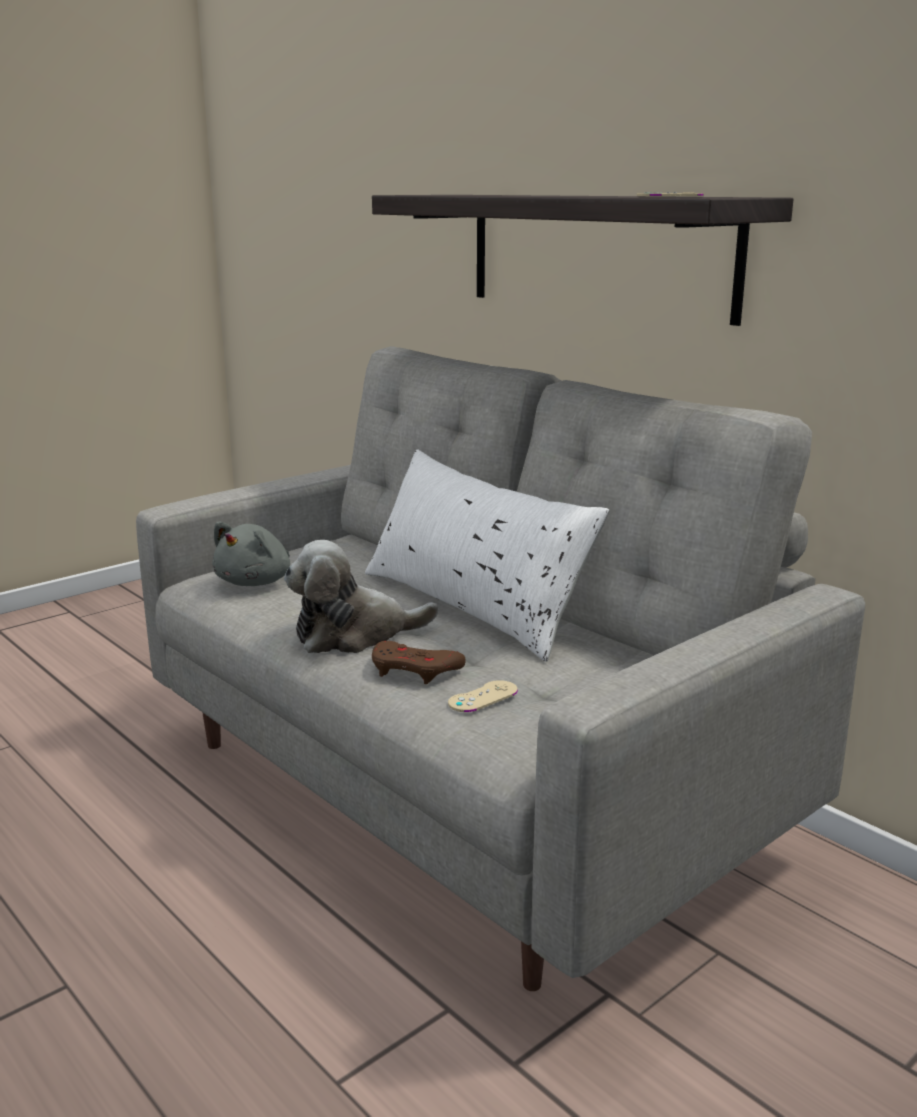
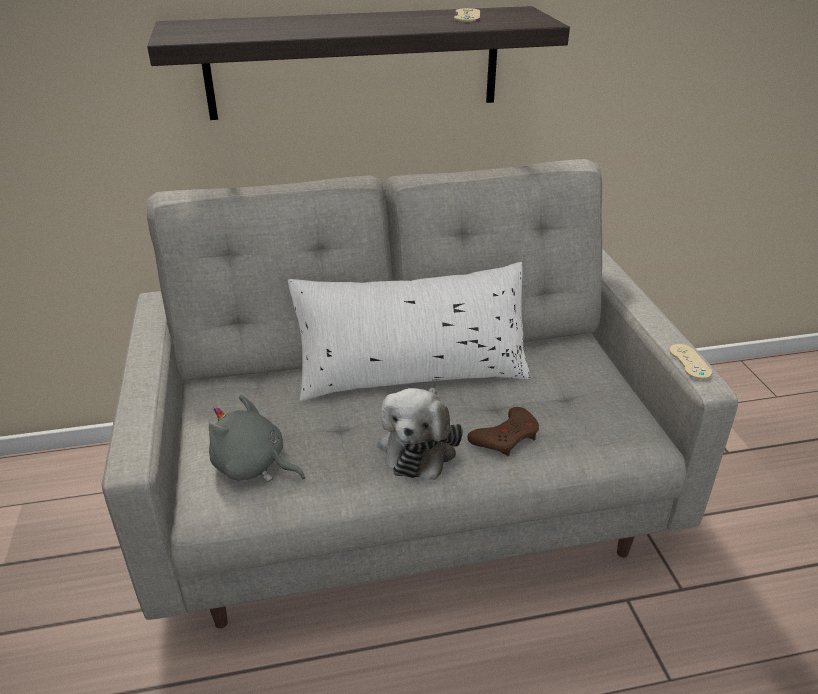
camera: 60 degrees left, 15 degrees up
grey plush toy [212,521,290,586] -> grey plush toy turned 150 degrees clockwise [209,395,305,482]
beige game controller [448,680,518,712] -> beige game controller moved to [669,344,712,379]

